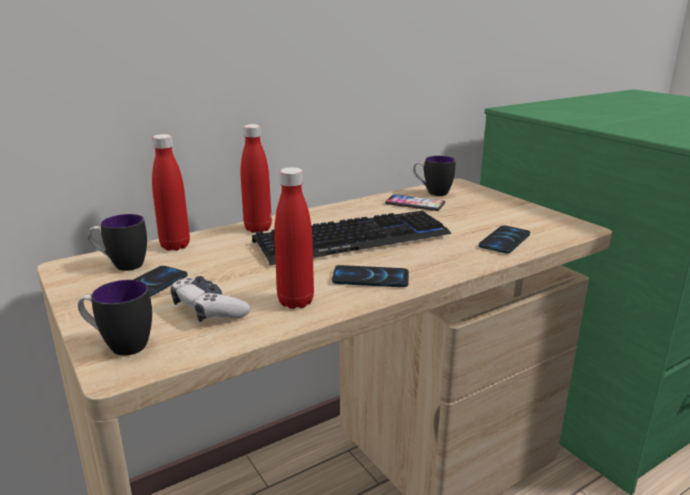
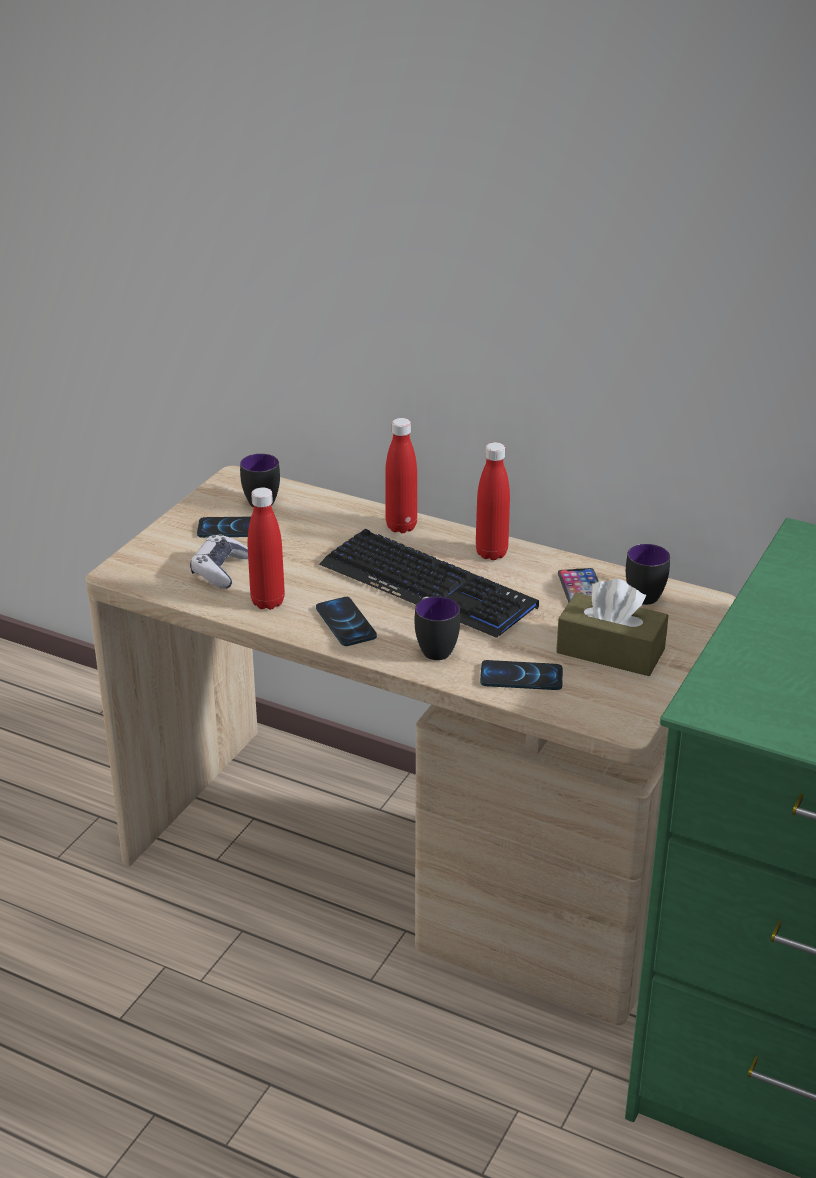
camera: 60 degrees right, 10 degrees up
mug [78,280,152,356] -> mug moved to [415,596,460,660]
red bottle [152,134,190,251] -> red bottle moved to [476,442,510,560]
none -> brown tissue box [556,578,668,676]

